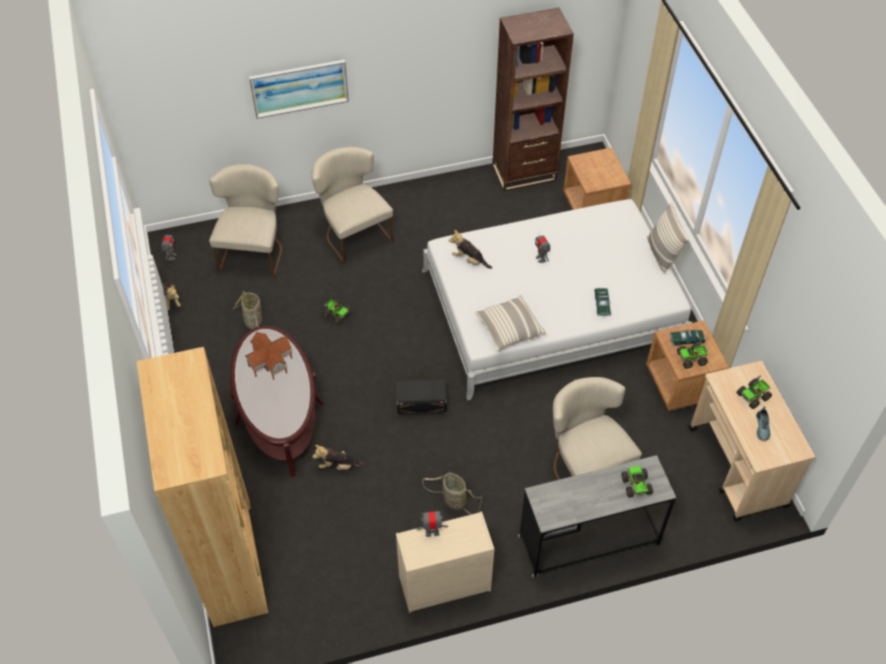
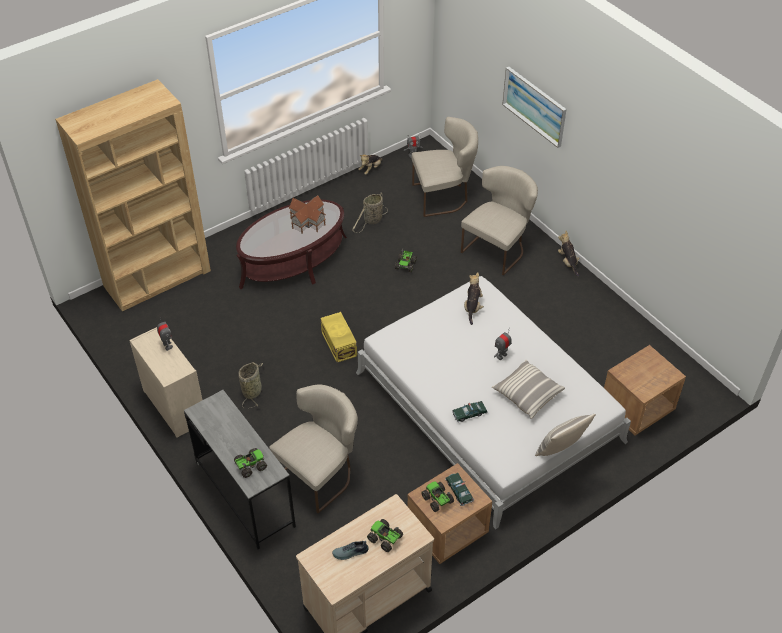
camera: 70 degrees right, 5 degrees down
plush toy [312,445,365,470] -> plush toy moved to [558,231,579,276]
black storage box [396,379,447,415] -> yellow storage box [321,312,357,363]
pillow [475,295,547,351] -> pillow moved to [492,360,565,419]
brown bookcase [492,8,574,191] -> none

